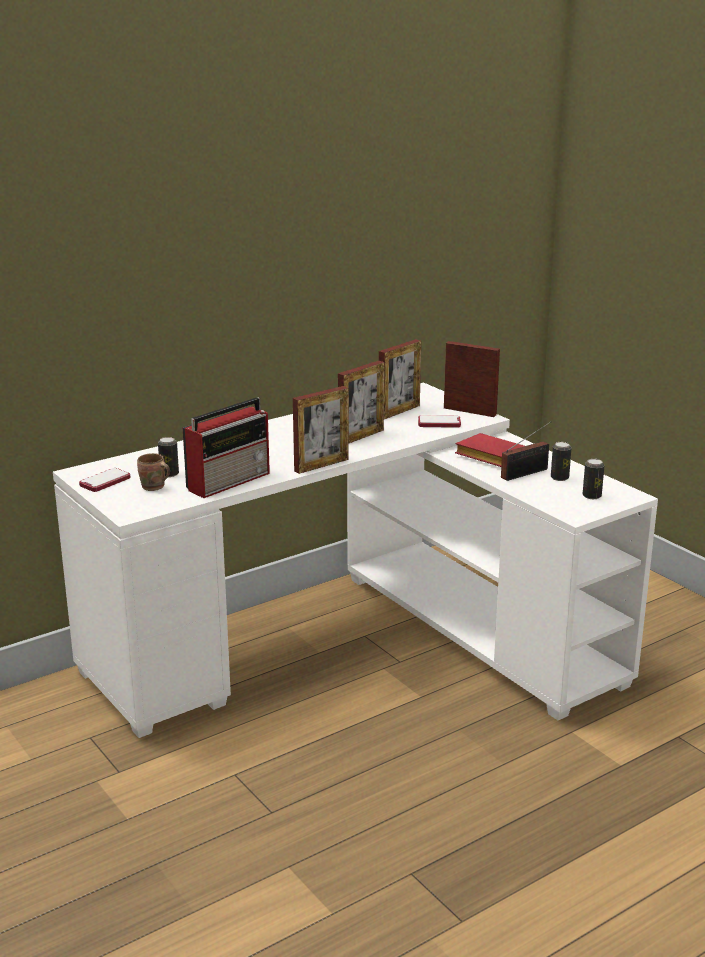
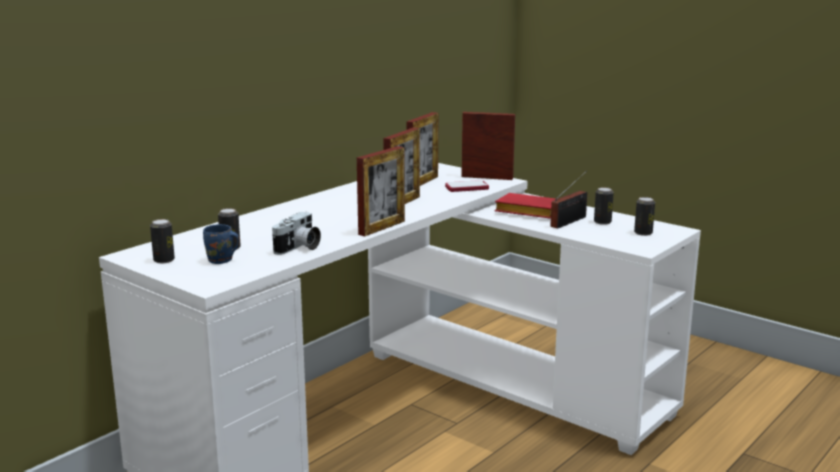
camera: 15 degrees left, 5 degrees down
phone [79,468,130,492] -> can [150,219,175,263]
brown mug [137,453,170,491] -> blue mug [203,224,240,264]
radio [183,397,270,498] -> camera [272,212,321,255]

